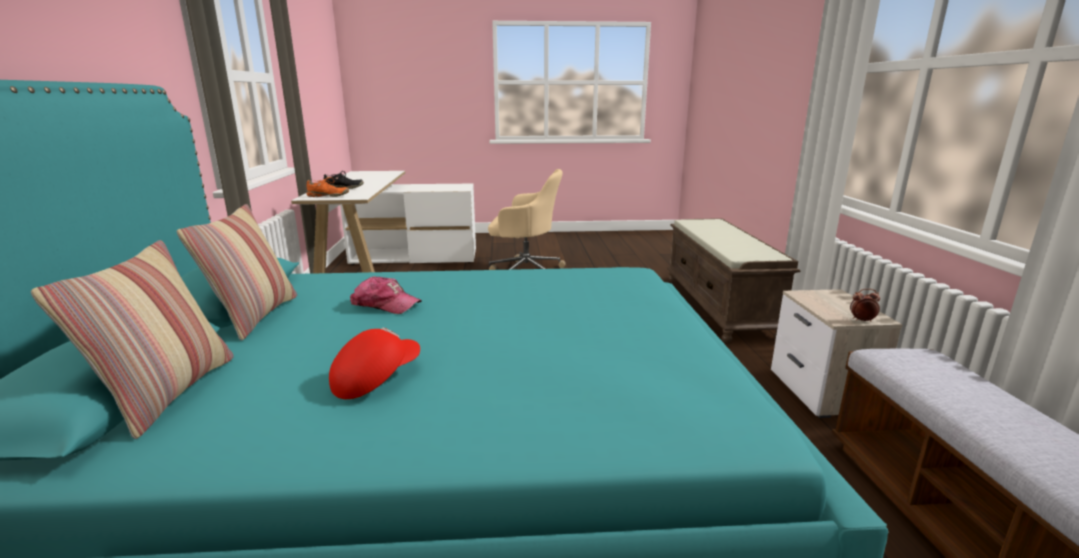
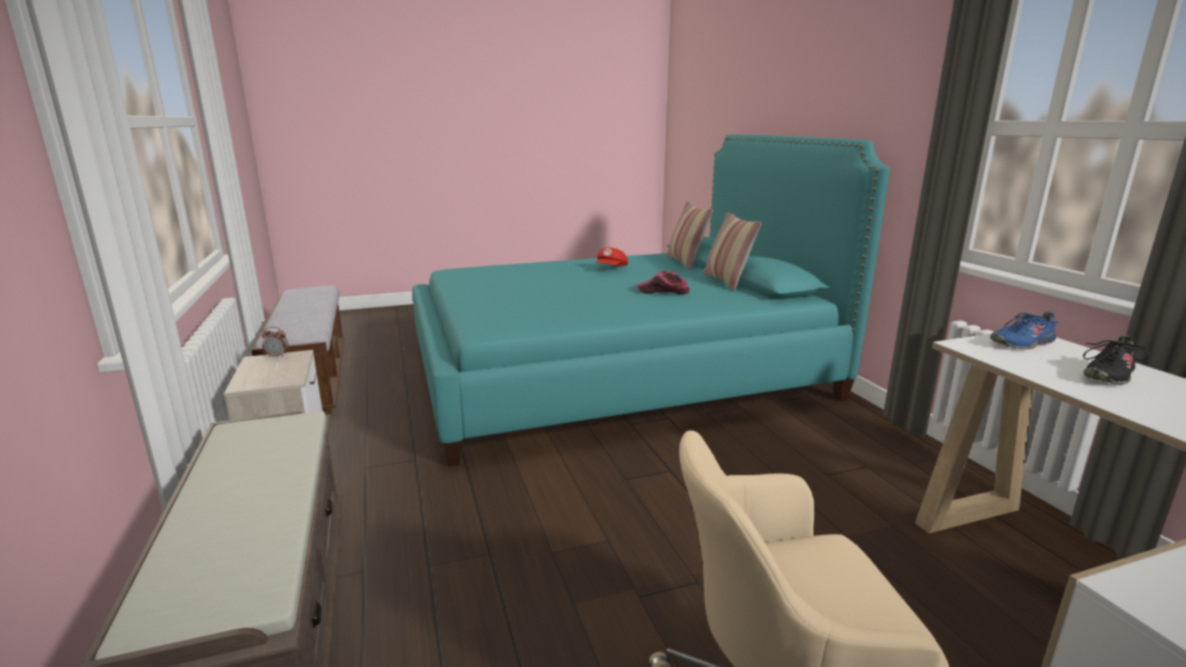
camera: 165 degrees right, 0 degrees up
orange shoe [306,177,349,197] -> blue shoe [990,311,1062,349]

